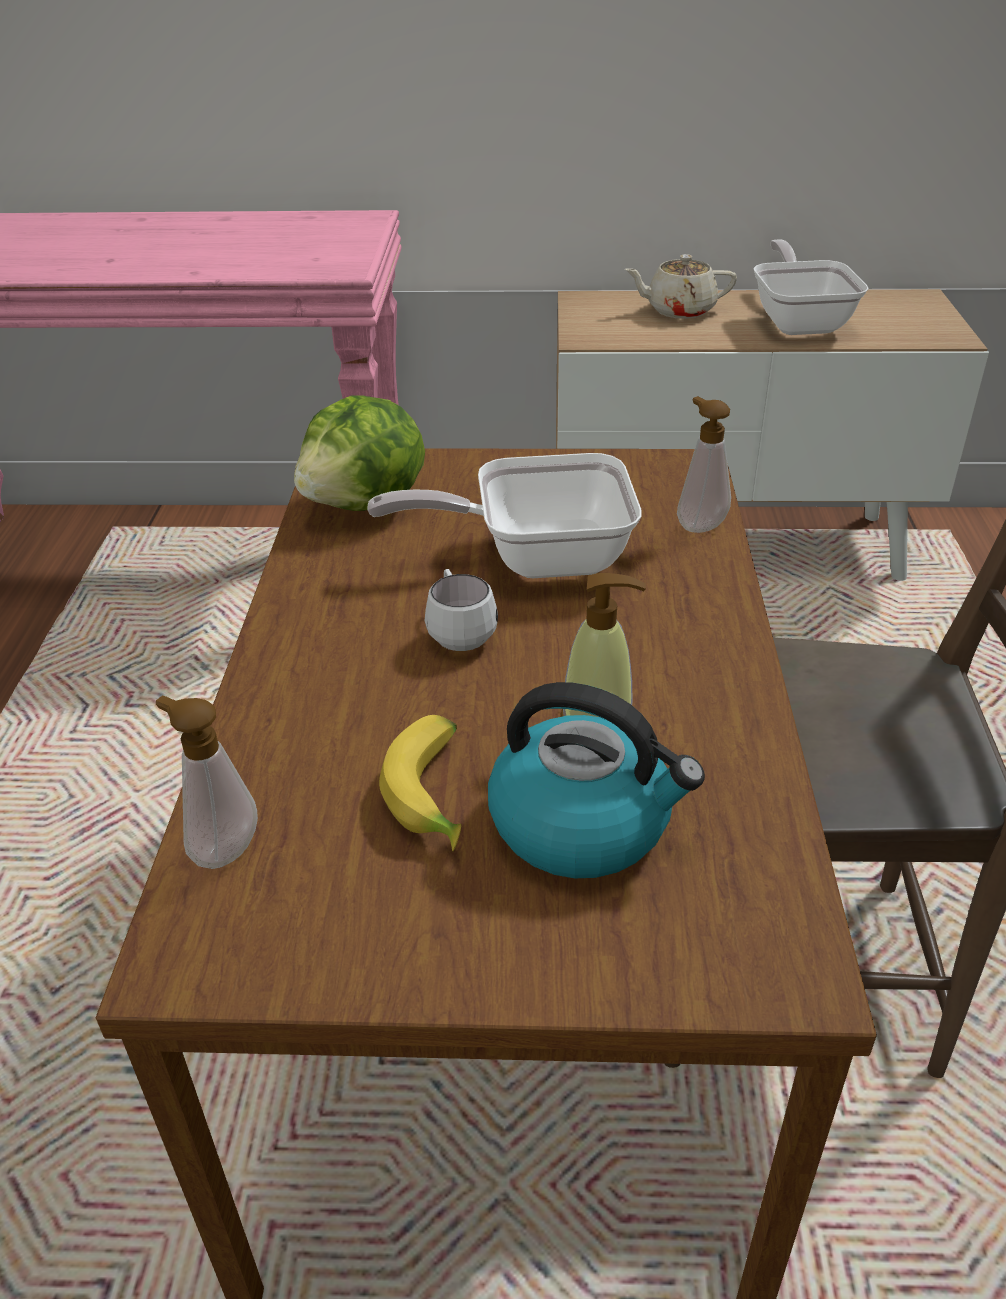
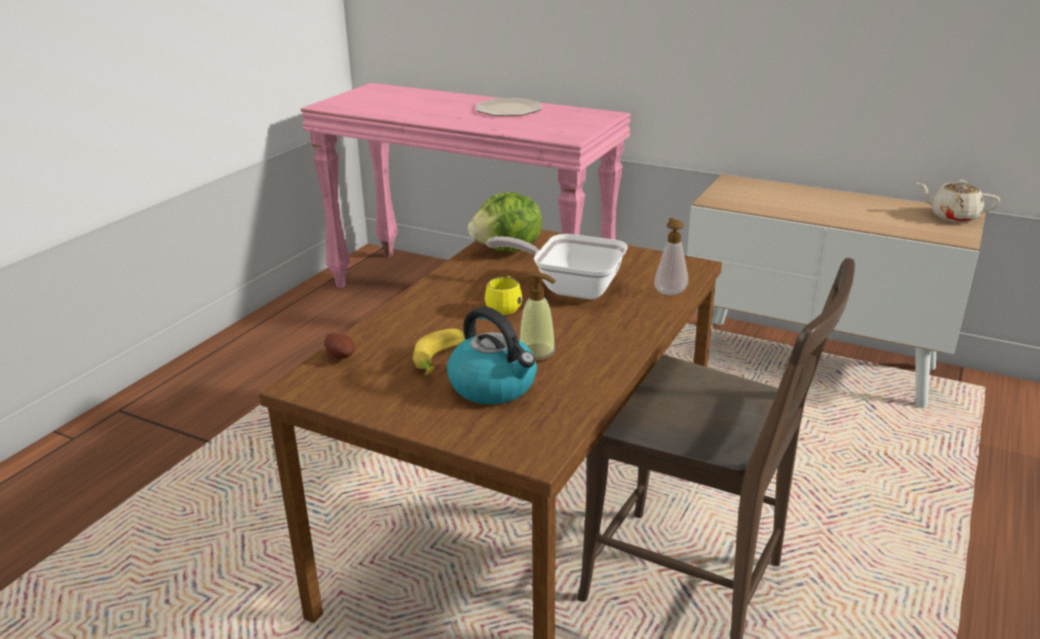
camera: 25 degrees right, 10 degrees down
soap dispenser [156,695,258,869] -> potato [325,333,355,359]
white mug [425,569,498,651] -> yellow mug [485,276,523,315]
beige teapot [624,254,737,319] -> beige teapot moved to [916,180,1000,222]
frying pan [754,239,869,335] -> none
none -> plate [476,98,541,116]

